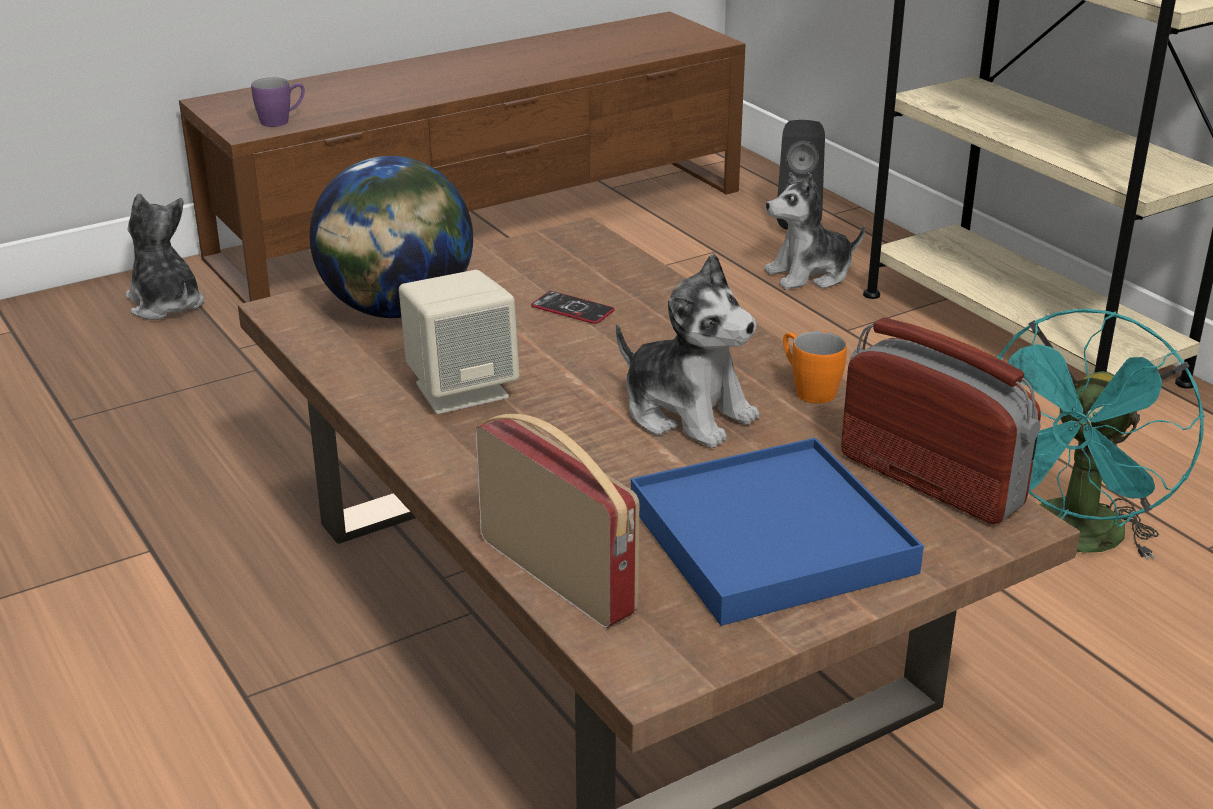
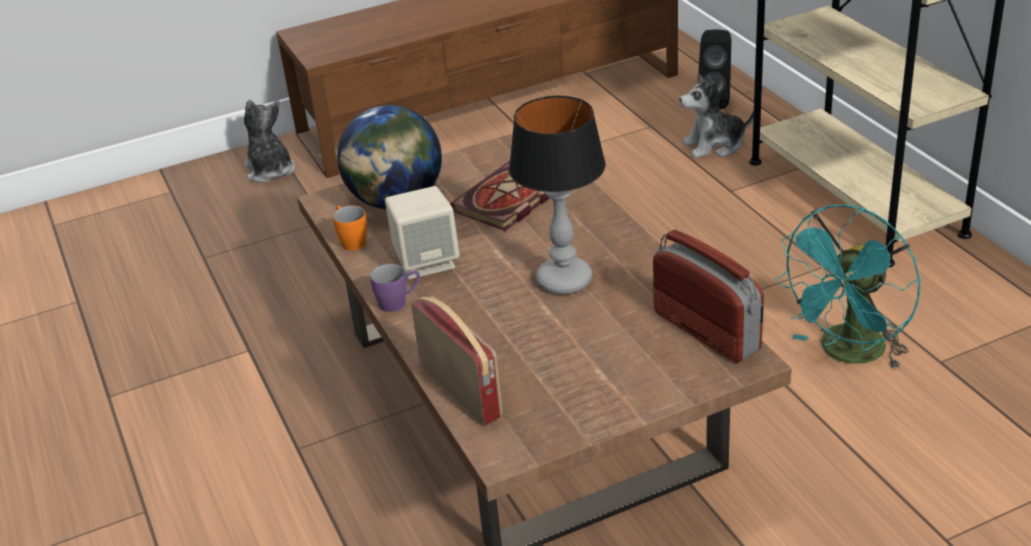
camera: 10 degrees right, 5 degrees up
purple mug [251,77,305,127] -> purple mug moved to [370,264,420,312]
phone [531,291,614,324] -> book [450,161,550,231]
plush toy [616,253,759,448] -> table lamp [509,96,606,295]
blue tray [631,438,924,626] -> none
orange mug [783,331,847,404] -> orange mug moved to [333,205,367,250]

